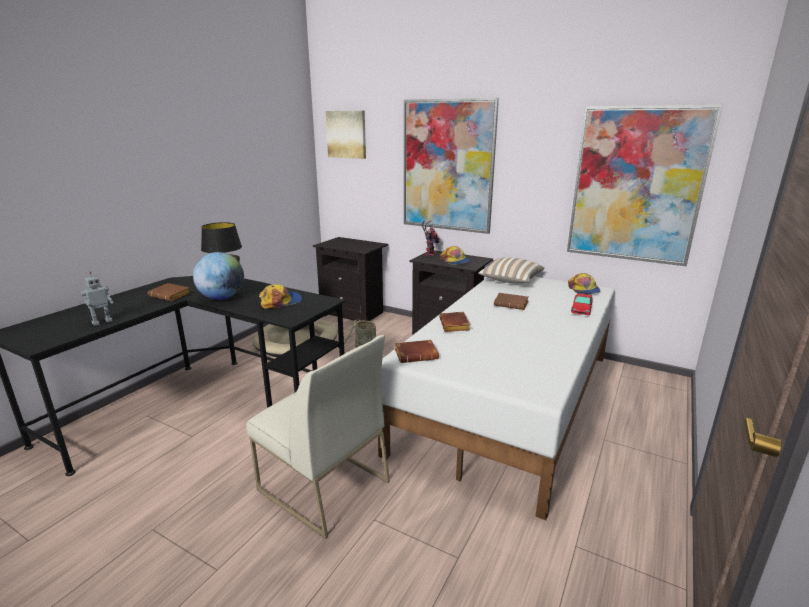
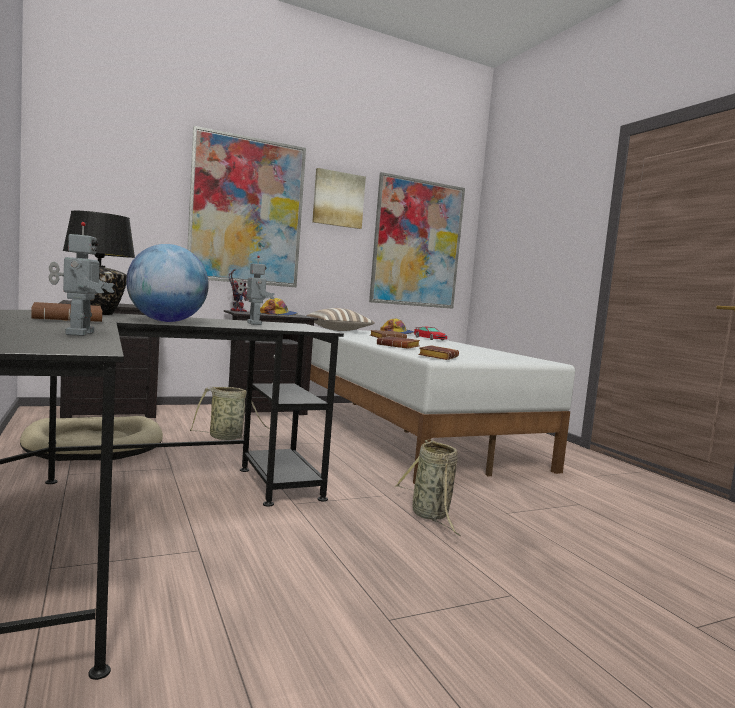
camera: 55 degrees left, 15 degrees down
white chair [246,335,390,539] -> basket [394,439,460,536]
cap [259,284,302,309] -> toy robot [238,256,275,325]
picture [326,111,366,159] -> picture moved to [312,168,366,229]

